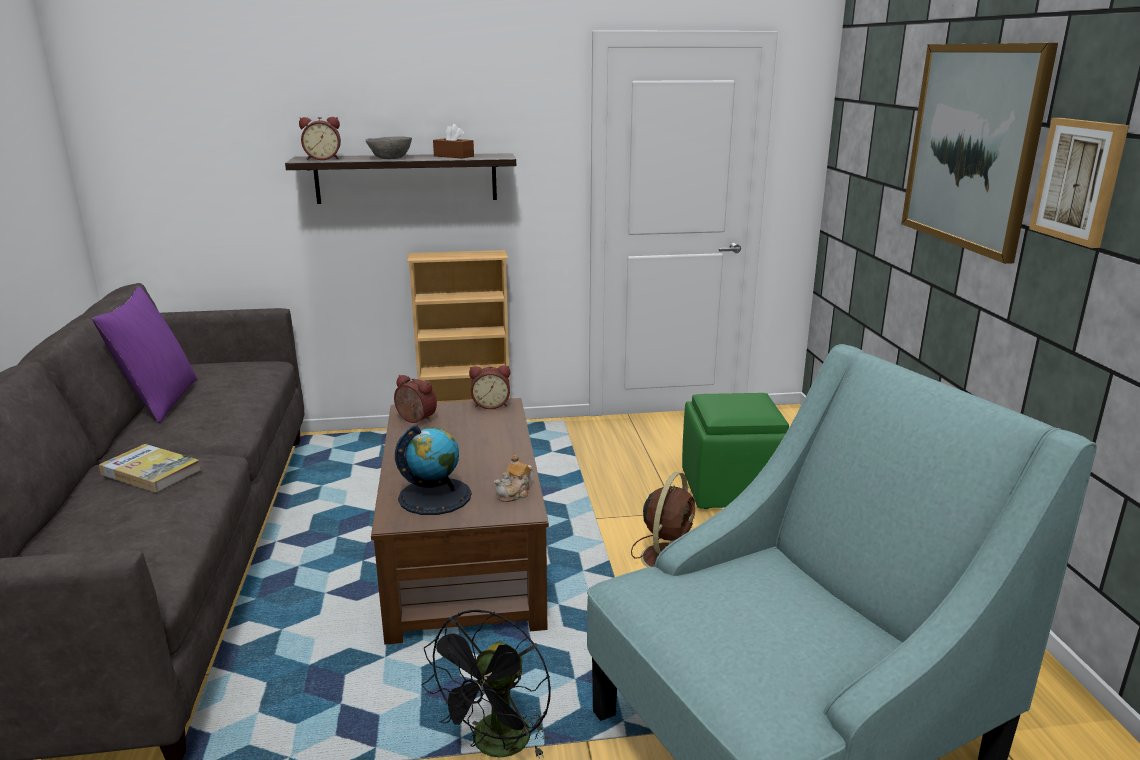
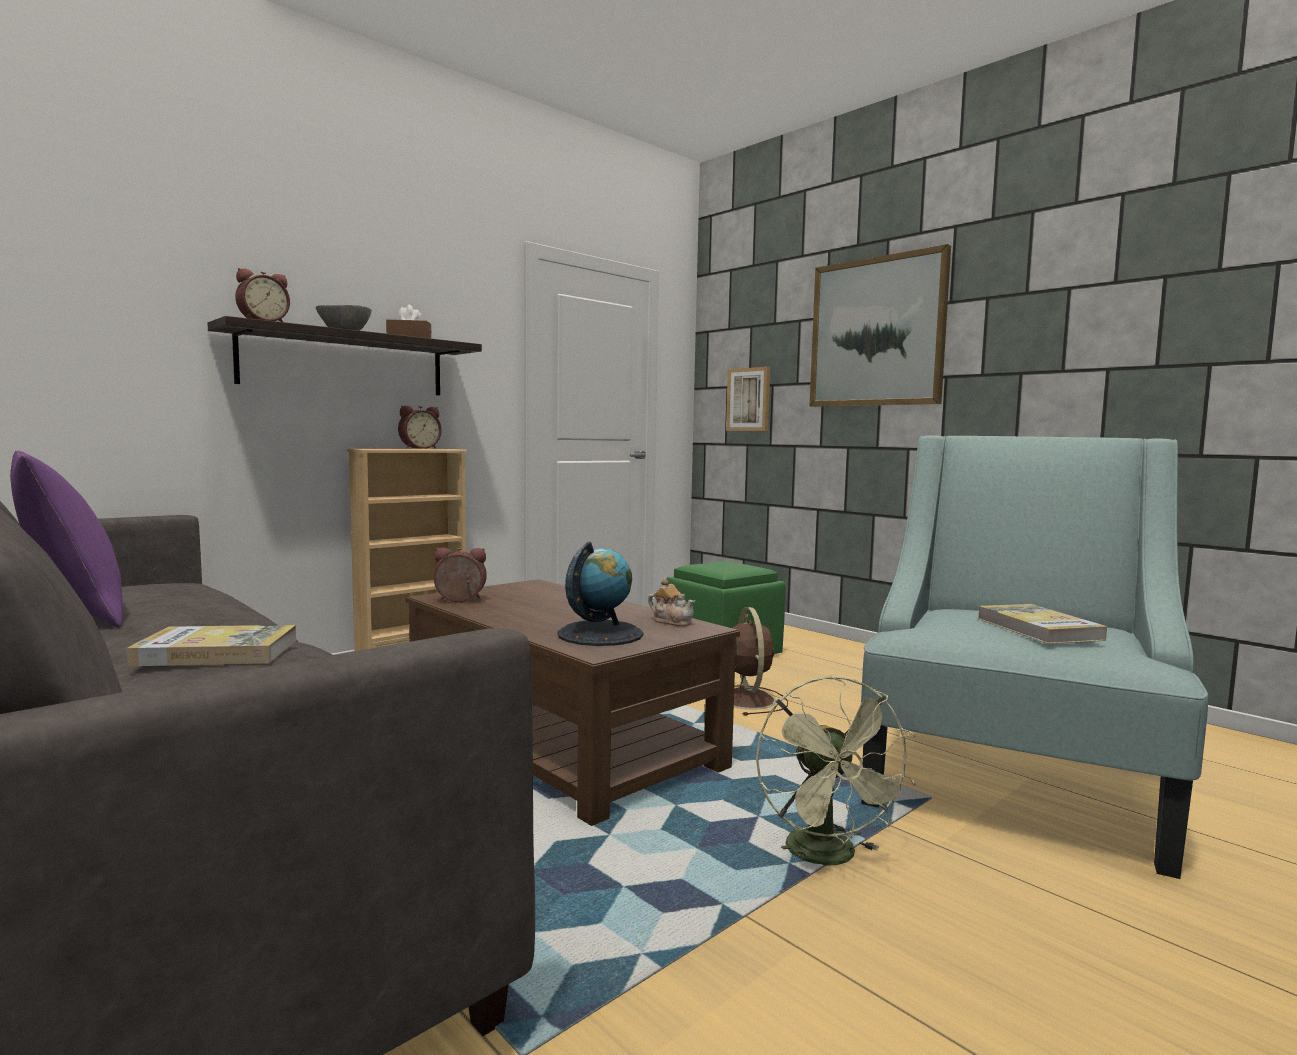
camera: 35 degrees left, 15 degrees down
black fan [421,610,551,759] -> green fan [756,675,916,866]
alarm clock [469,365,510,409] -> alarm clock moved to [398,406,442,449]
teapot [494,455,533,502] -> teapot turned 60 degrees counterclockwise [648,578,695,626]
picture [1029,118,1129,248] -> picture moved to [726,367,770,431]
none -> book [977,604,1107,644]

